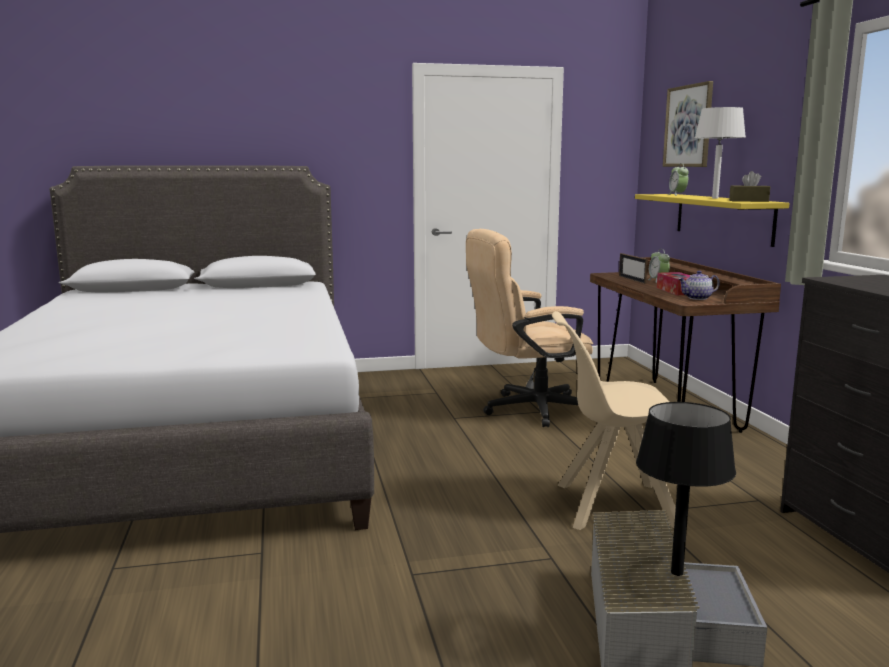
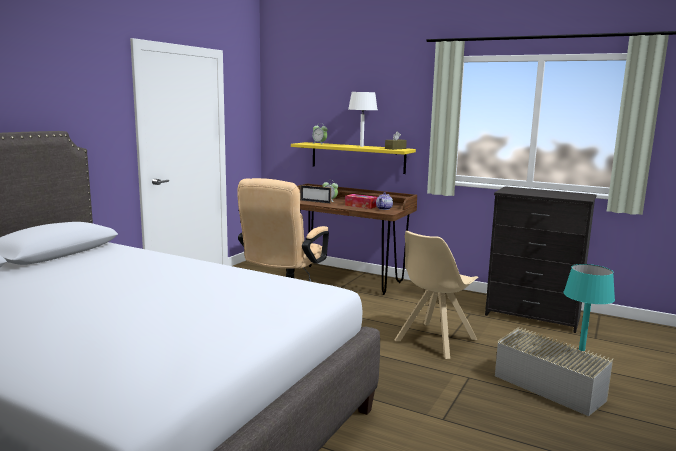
camera: 50 degrees left, 0 degrees up
black table lamp [636,402,736,576] -> turquoise table lamp [563,264,615,351]
picture [663,81,713,167] -> none

